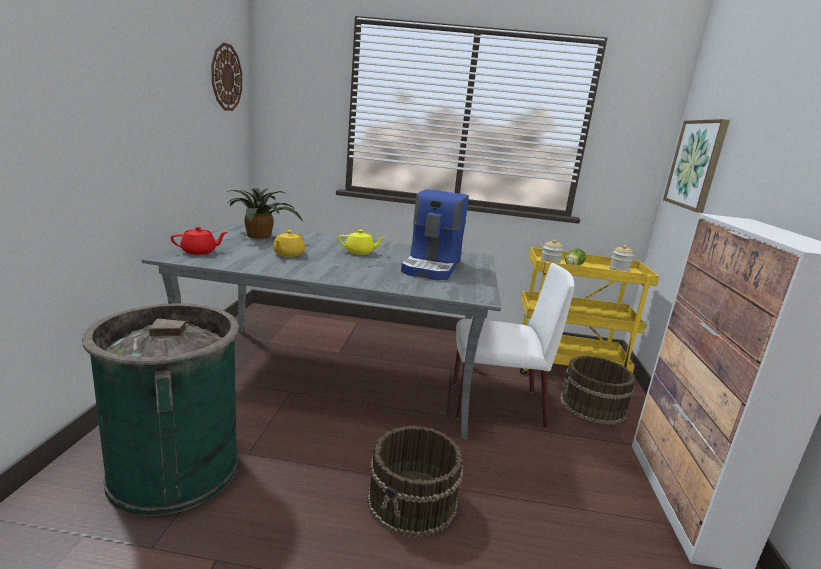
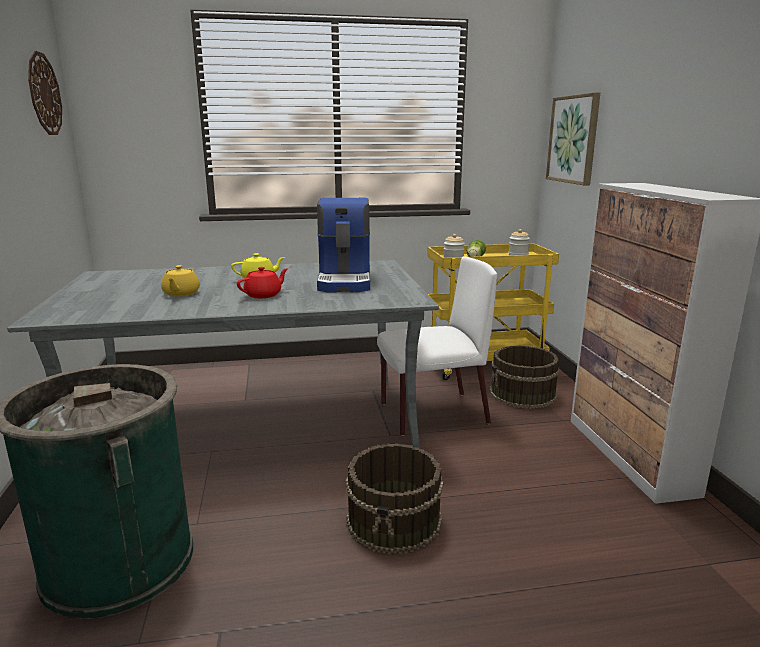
camera: 15 degrees left, 0 degrees up
red teapot [171,227,228,255] -> red teapot moved to [237,267,288,298]
potted plant [227,188,303,239] -> none

